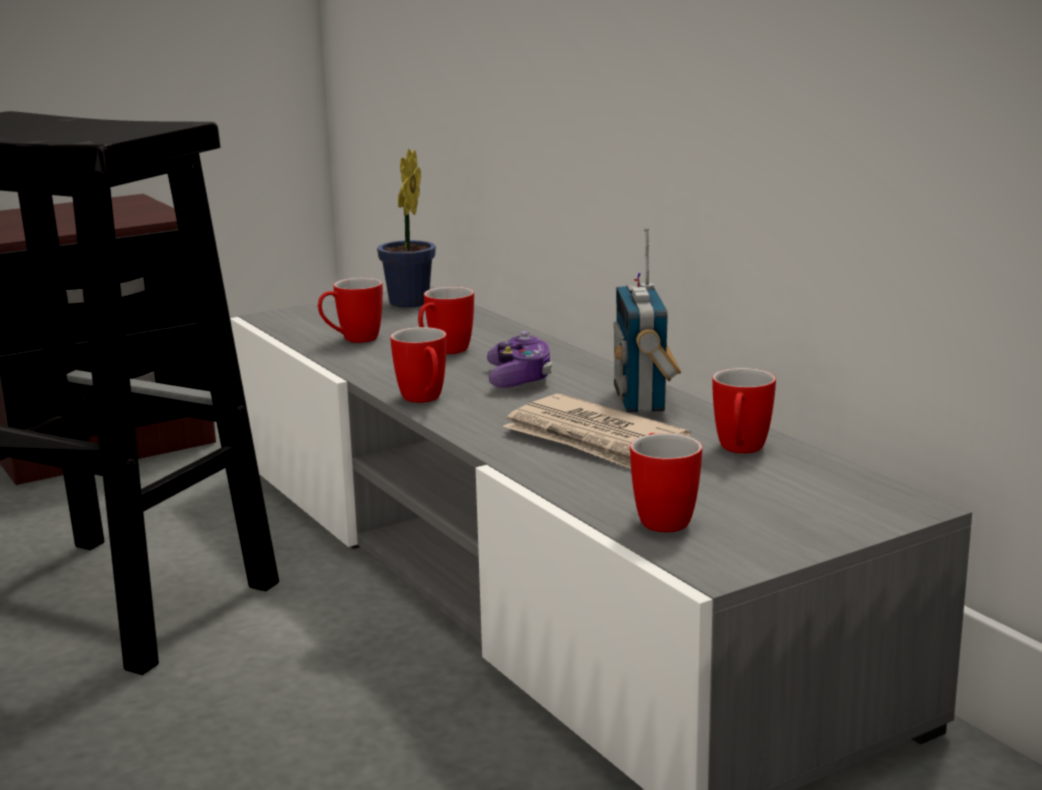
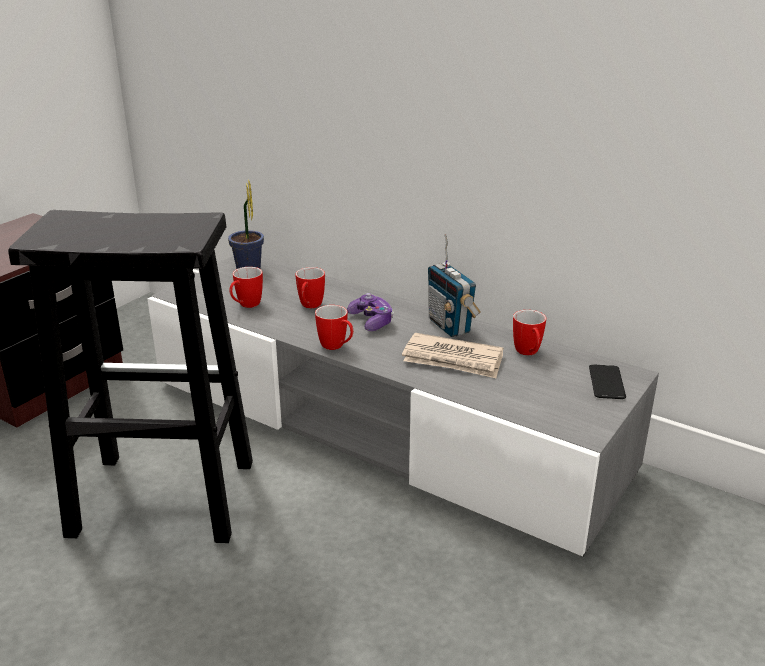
camera: 25 degrees left, 10 degrees up
mug [630,433,702,532] -> none
none -> phone [589,364,626,399]

